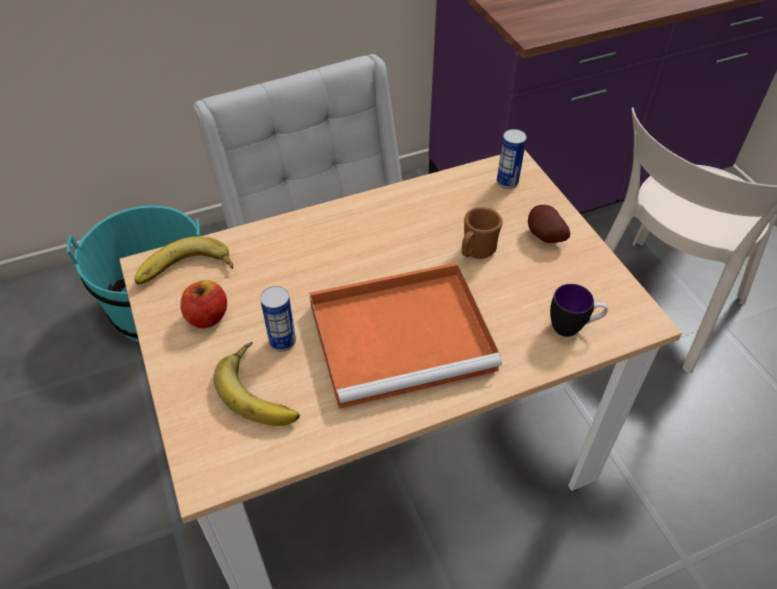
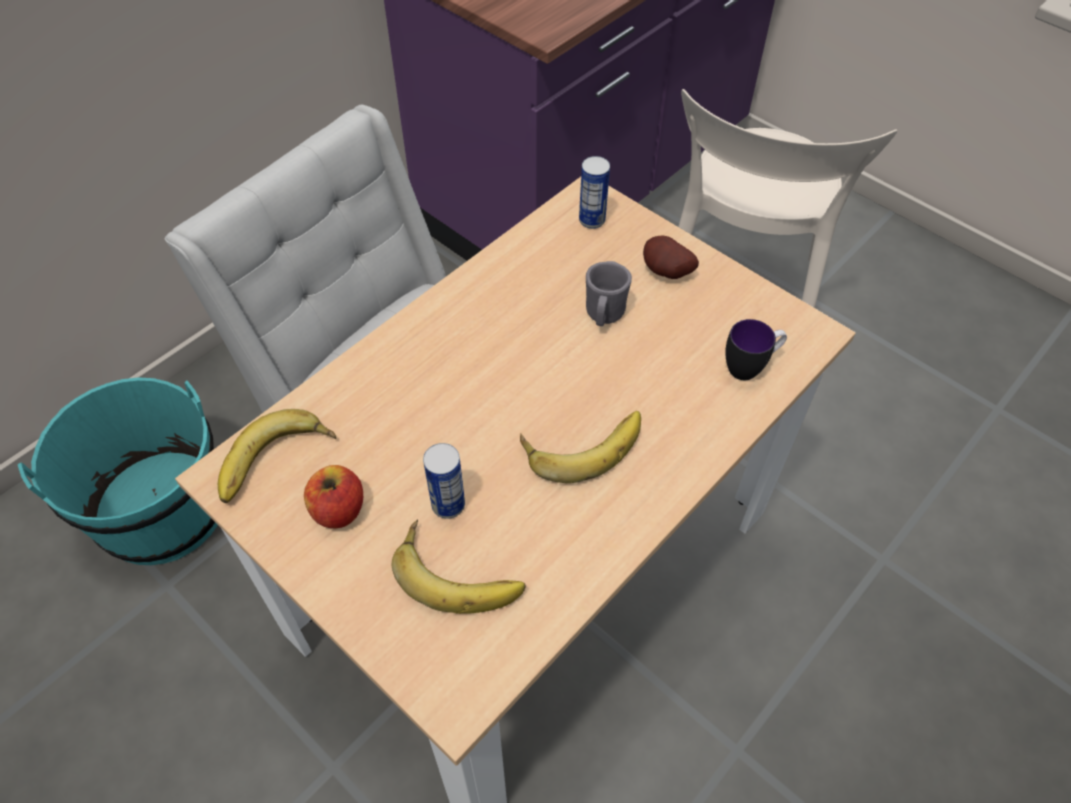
camera: 25 degrees left, 5 degrees up
orange tray [309,262,502,409] -> banana [520,411,641,483]
brown mug [462,207,503,259] -> grey mug [586,261,632,326]

